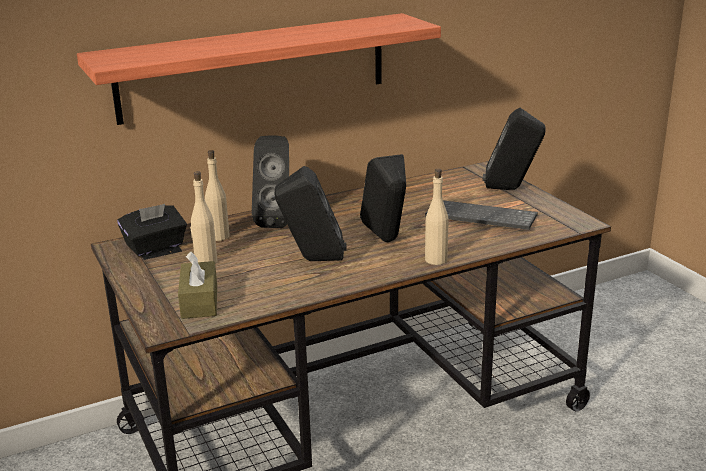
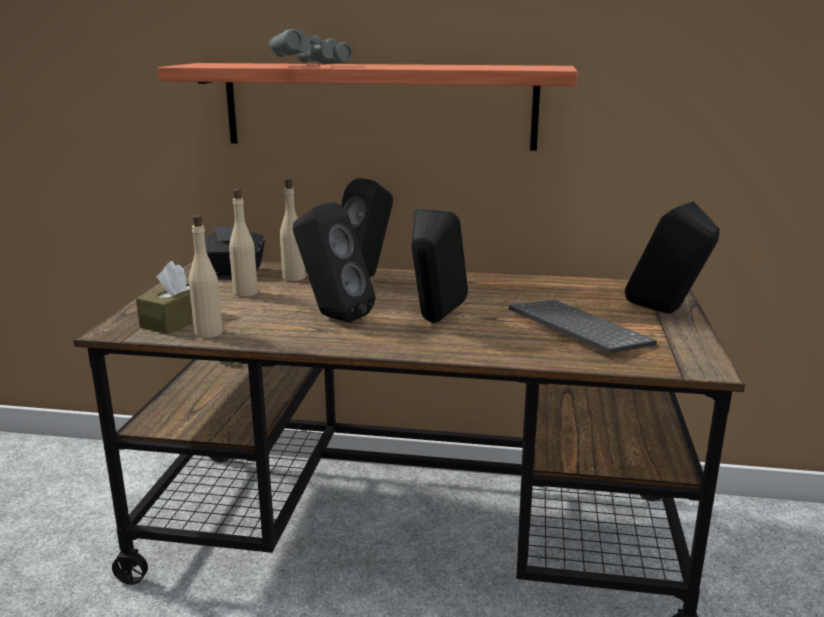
camera: 35 degrees right, 5 degrees down
beige bottle [425,168,449,265] -> beige bottle moved to [189,215,223,338]
none -> grey binoculars [269,29,352,65]

